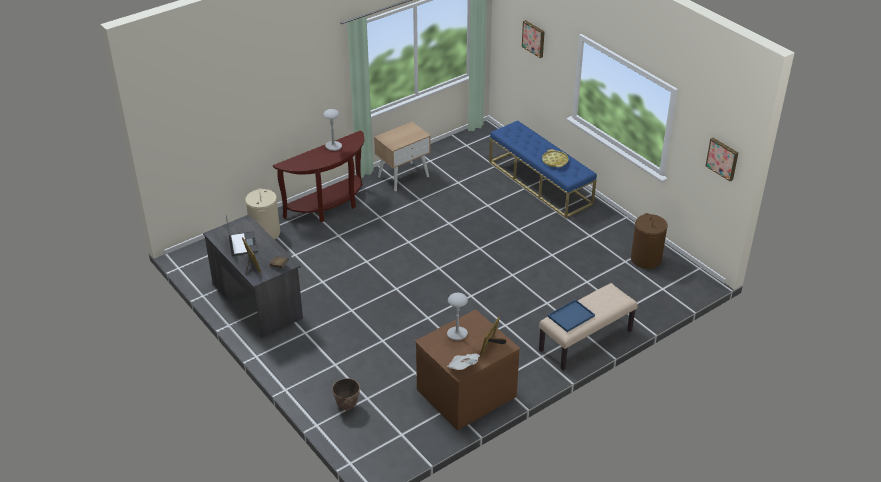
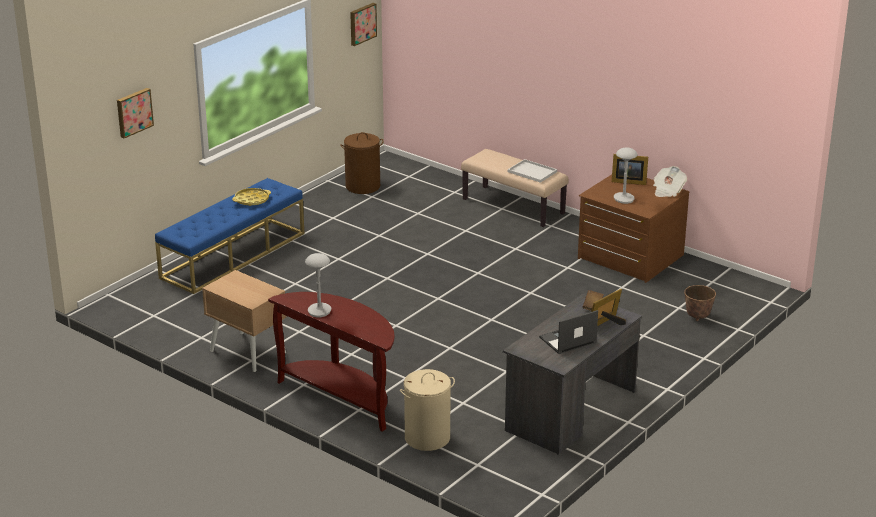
camera: 105 degrees left, 10 degrees down
blue tray [548,299,595,332] -> white tray [508,159,557,183]

